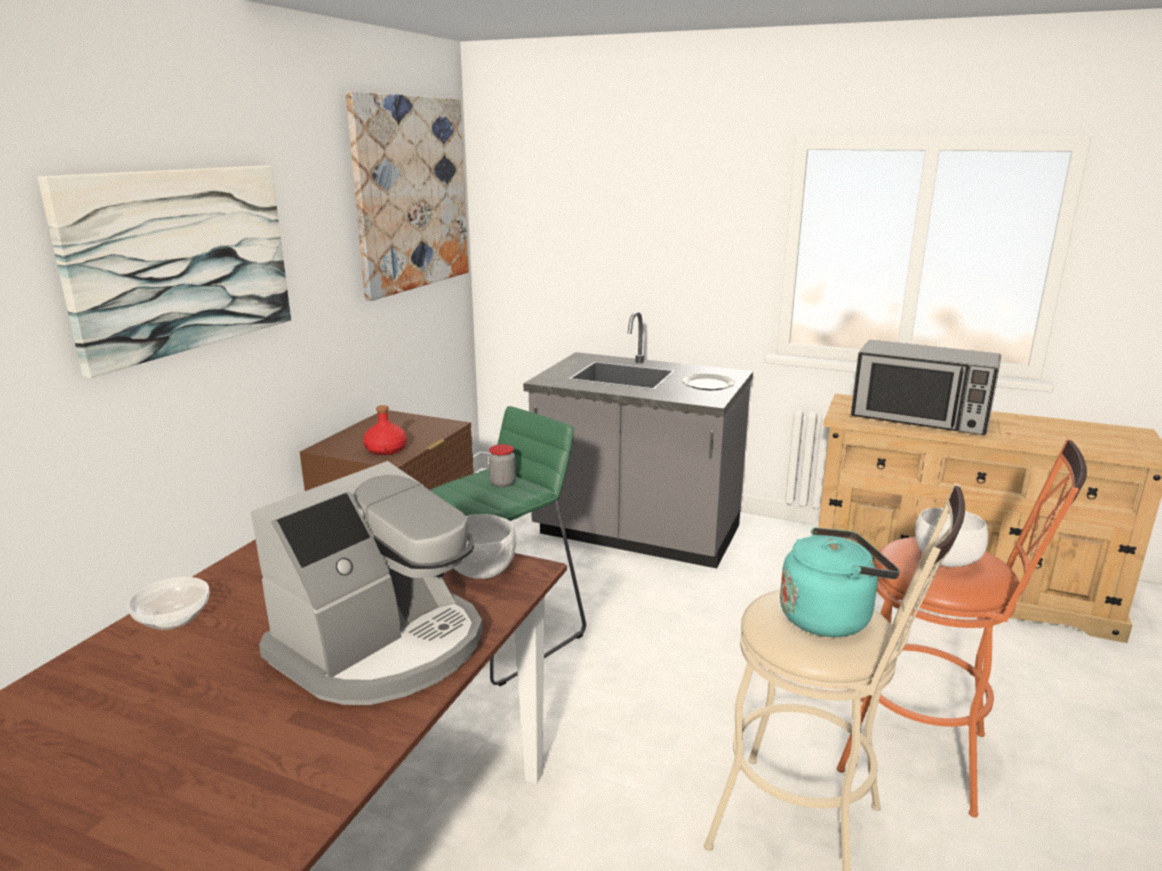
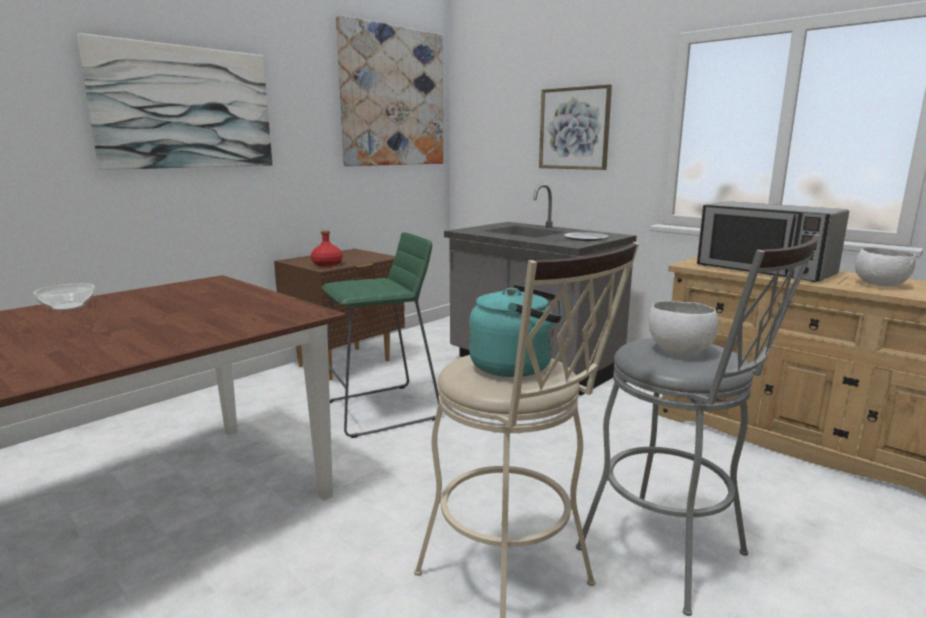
camera: 20 degrees right, 5 degrees down
coffee machine [251,461,482,705] -> none
white bowl [454,514,516,579] -> white bowl moved to [855,247,916,287]
jar [489,444,516,487] -> none
orange stool [837,438,1087,817] -> grey stool [576,234,820,616]
none -> picture [539,84,612,170]

